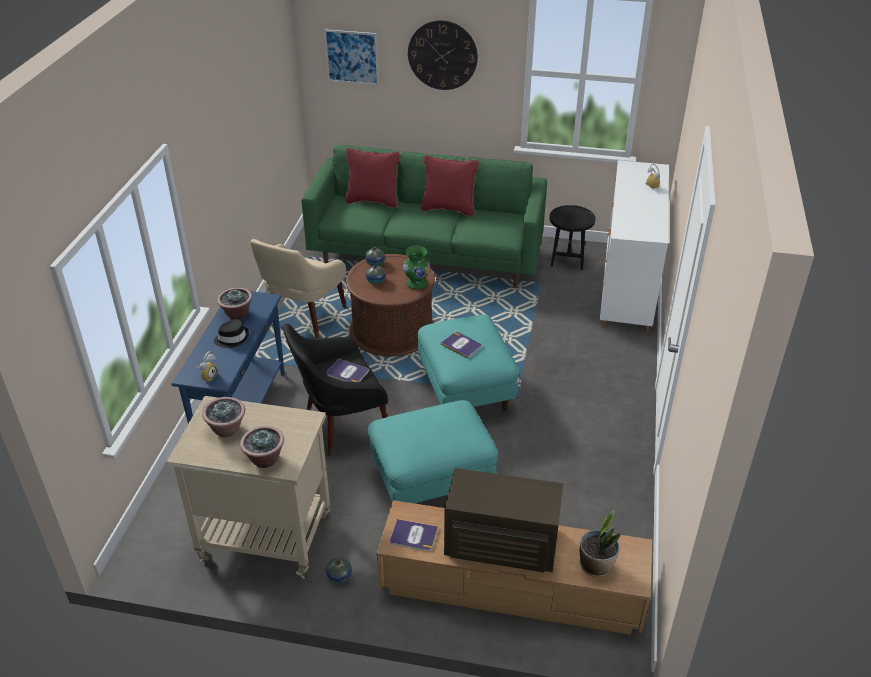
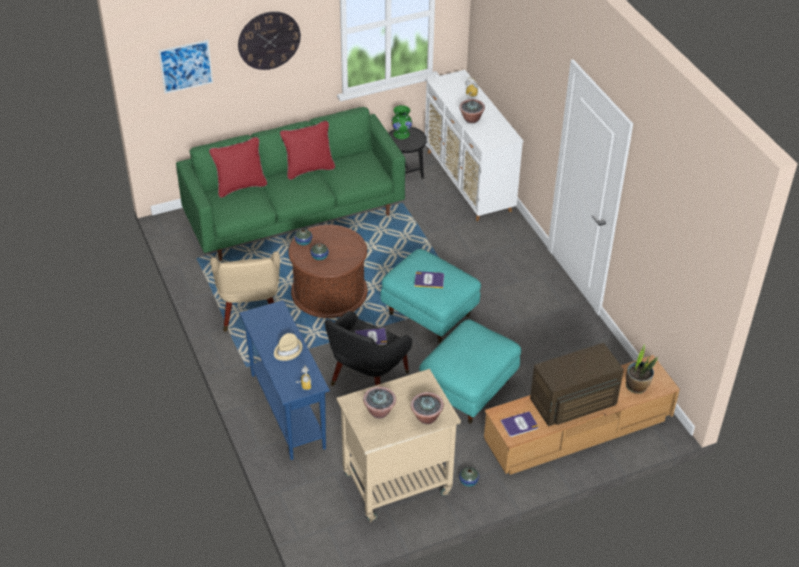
camera: 35 degrees left, 5 degrees up
black hat [214,319,249,348] -> beige hat [274,333,303,361]
potted plant [217,288,252,320] -> potted plant moved to [459,99,485,123]
green vase [403,246,430,289] -> green vase moved to [391,105,412,139]

